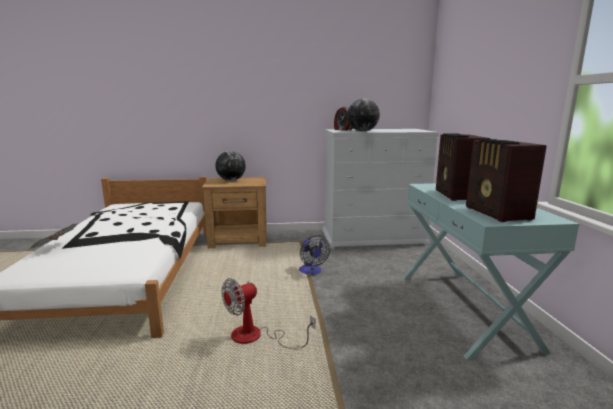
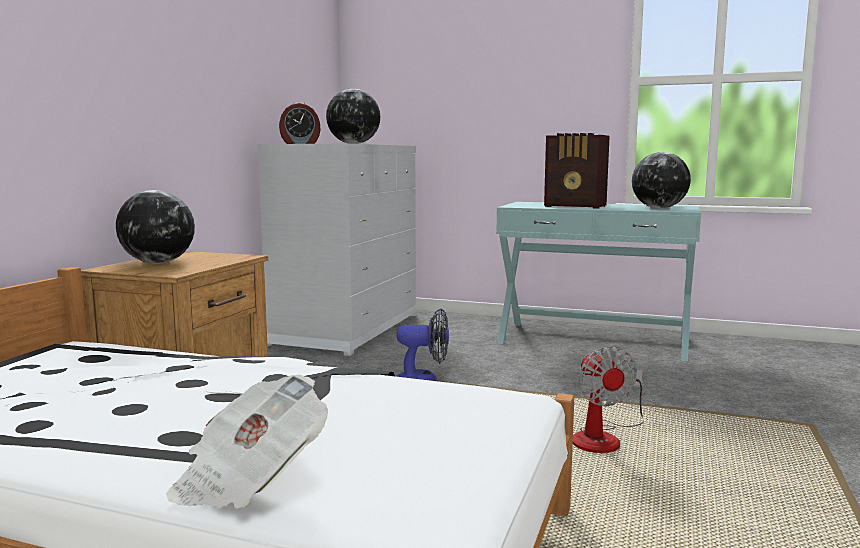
camera: 65 degrees left, 5 degrees down
radio [466,139,547,222] -> globe [632,152,691,209]

